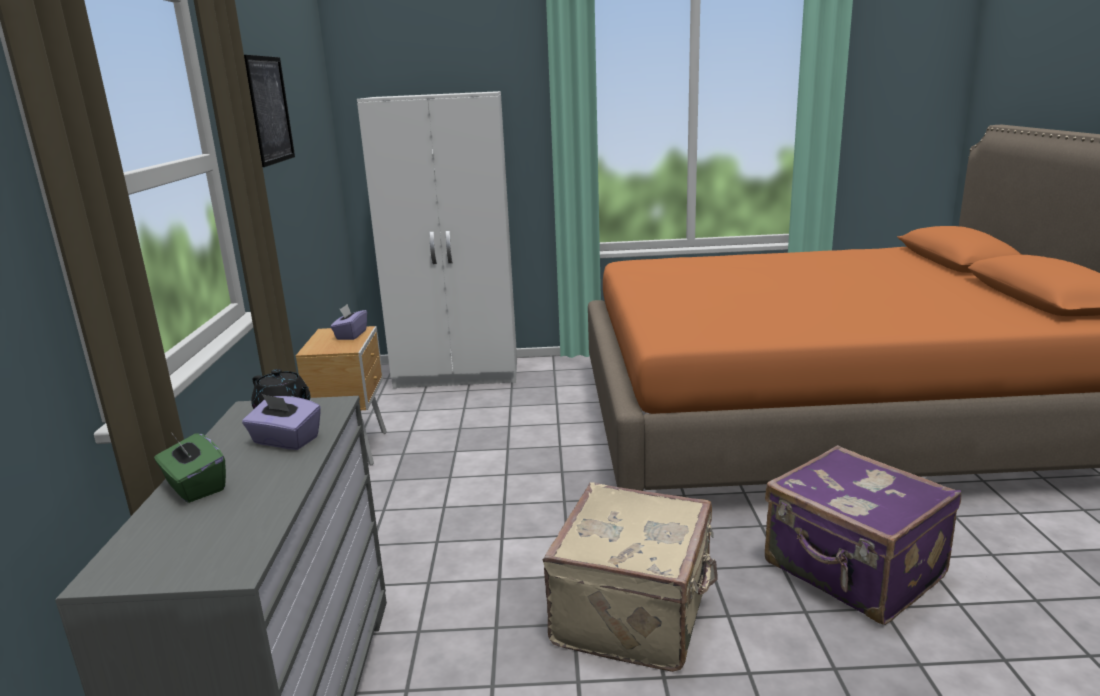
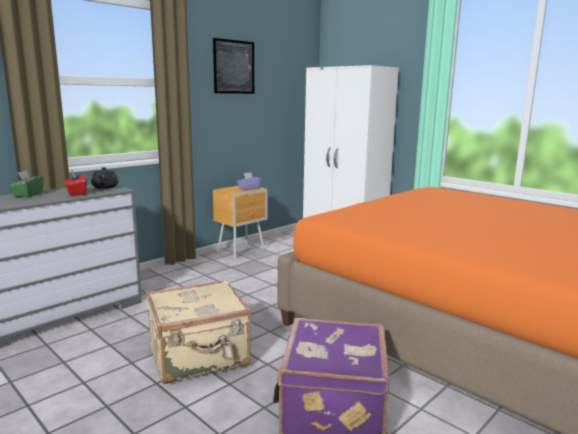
camera: 45 degrees right, 5 degrees down
purple tissue box [242,394,321,450] -> red tissue box [65,170,87,196]

